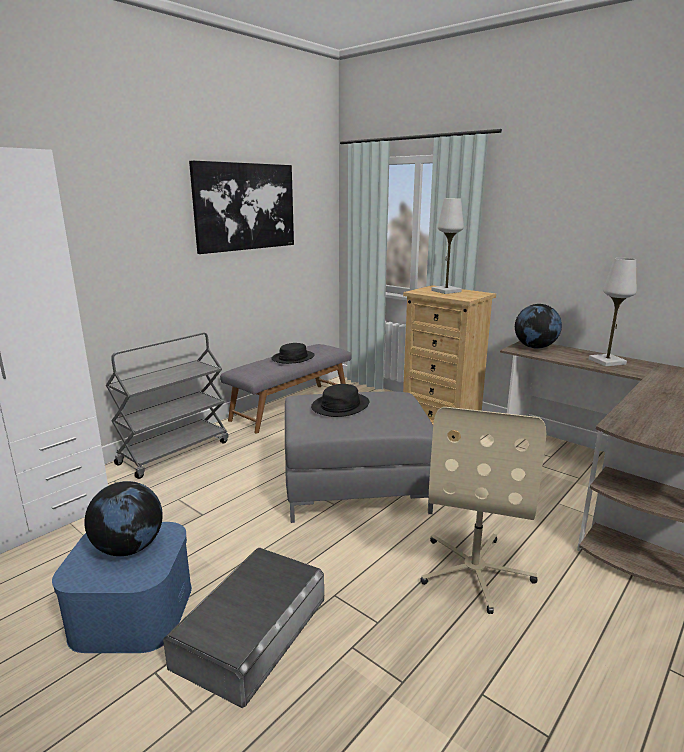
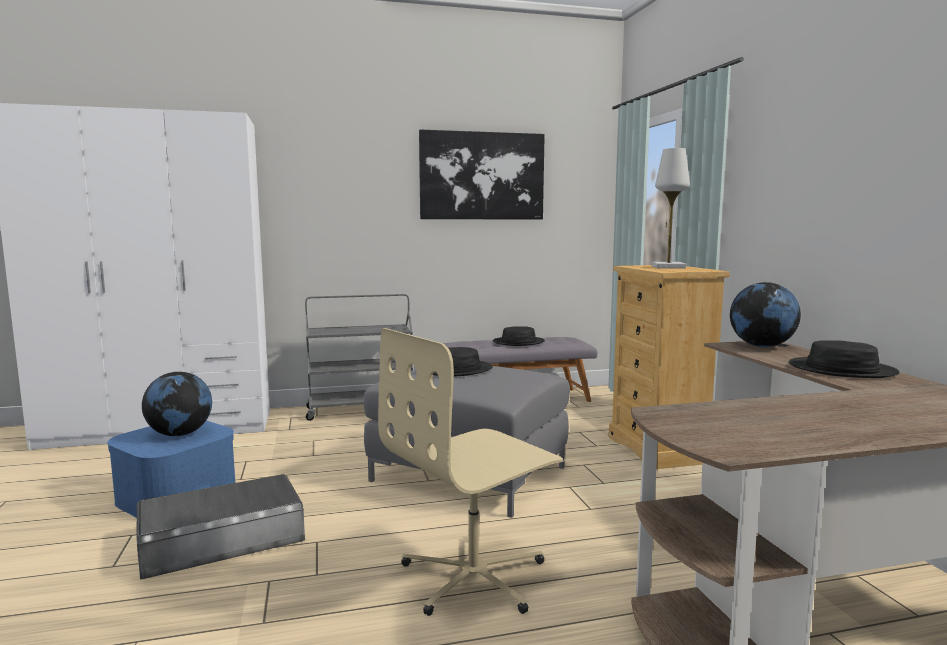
camera: 35 degrees right, 10 degrees down
white table lamp [589,258,637,366] -> black hat [789,340,900,378]

